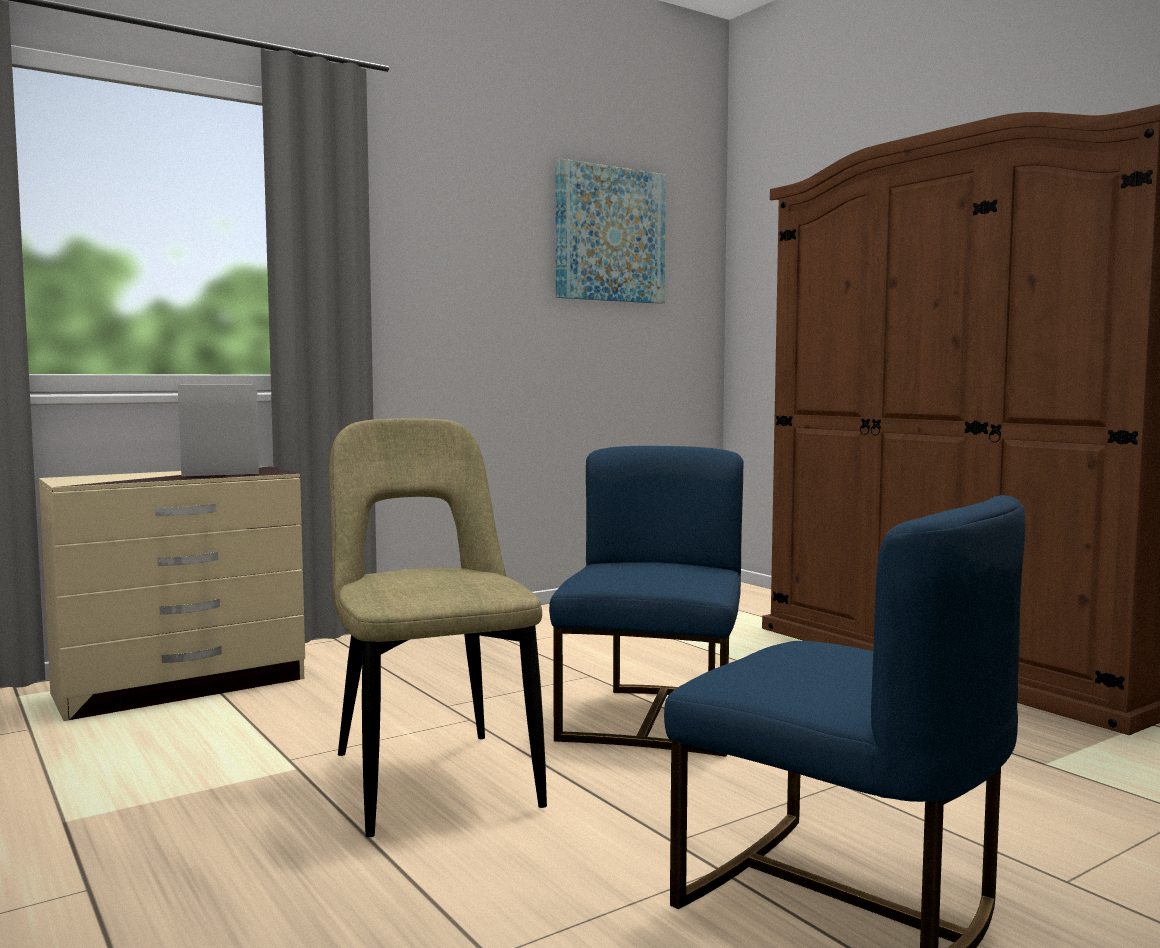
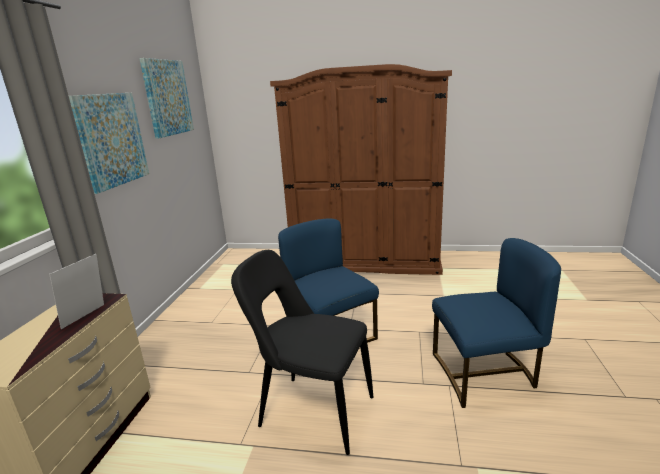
camera: 45 degrees left, 15 degrees up
beige chair [329,418,547,837] -> black chair [231,250,373,455]
none -> picture [69,93,149,194]

